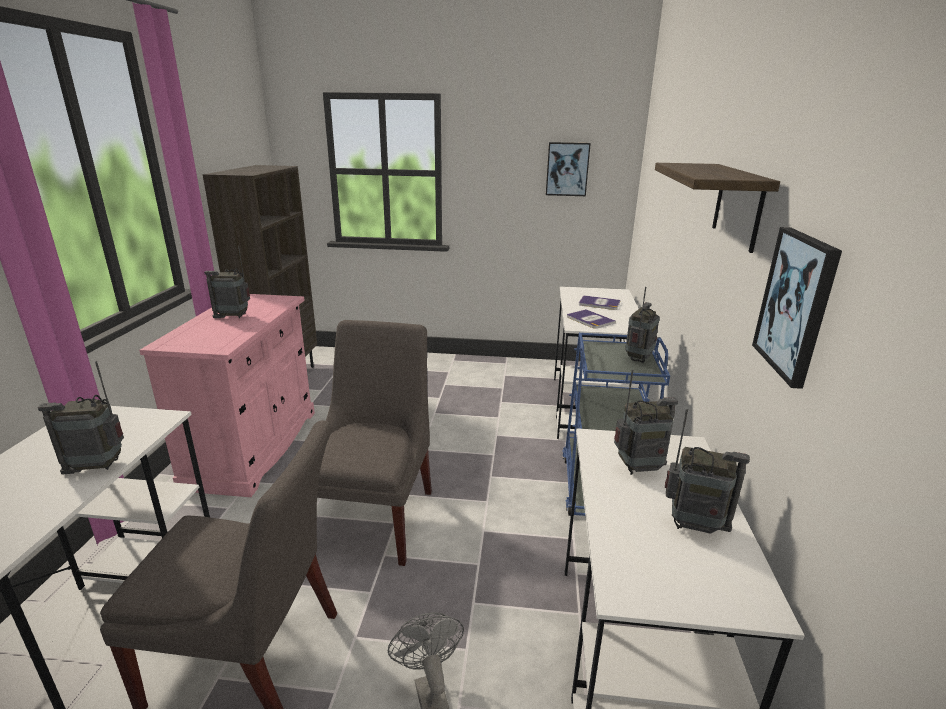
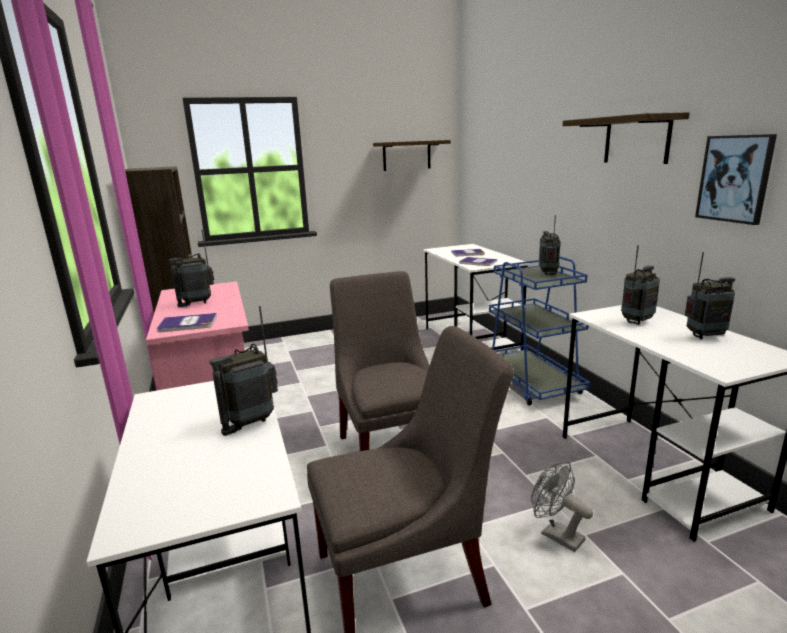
camera: 25 degrees left, 5 degrees down
picture [546,142,591,196] -> shelf [373,140,451,171]
none -> book [157,313,217,332]

